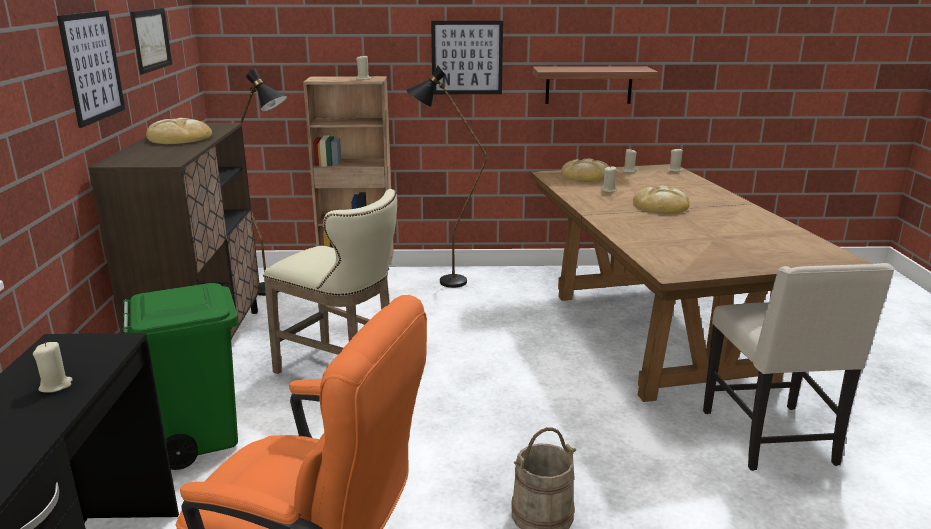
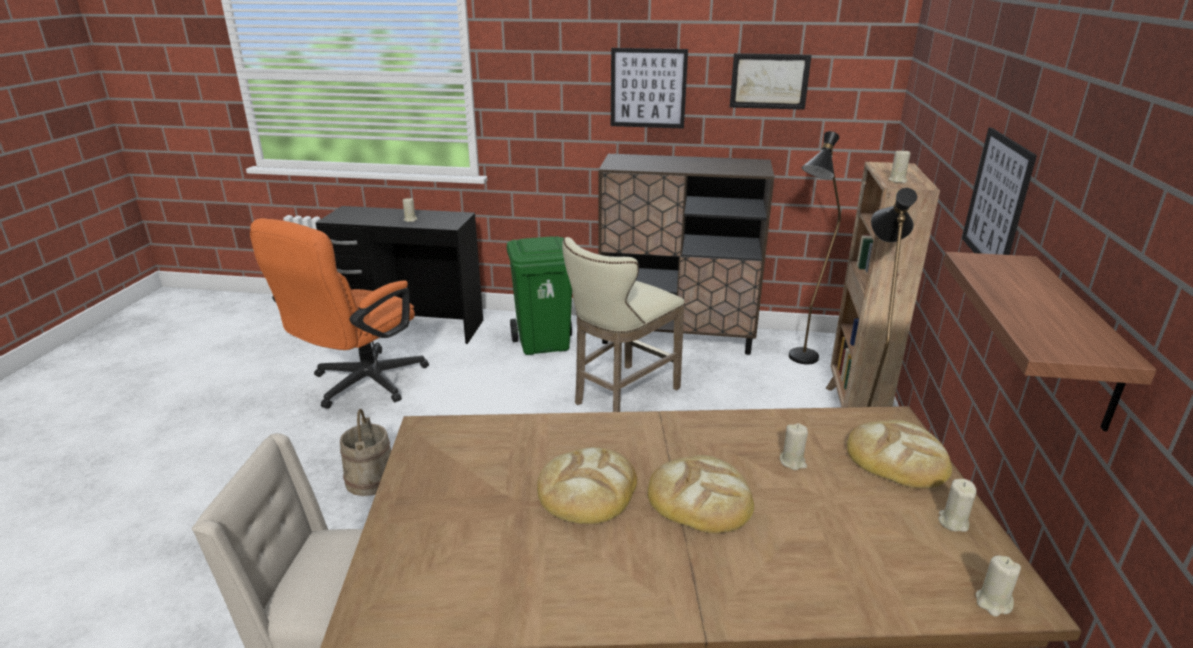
camera: 100 degrees right, 5 degrees up
bread [146,118,212,144] -> bread moved to [537,447,637,524]

